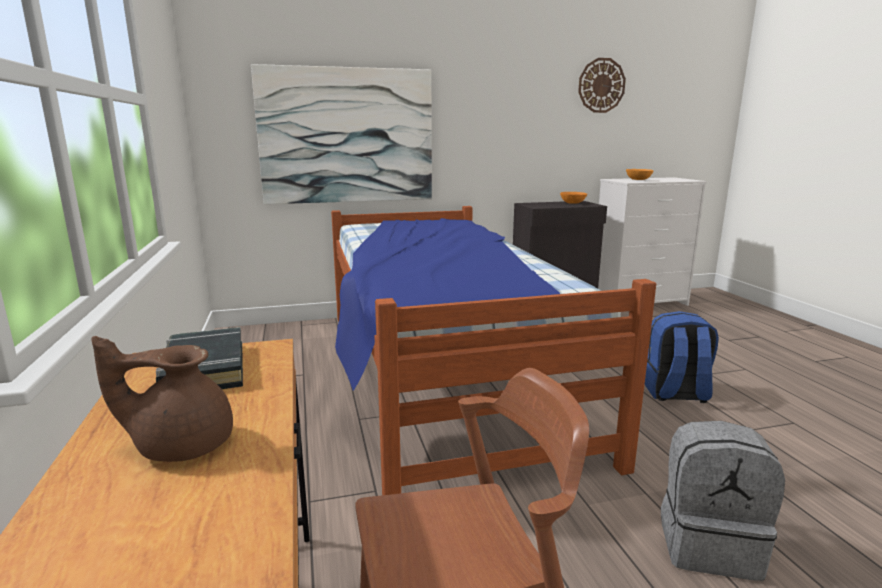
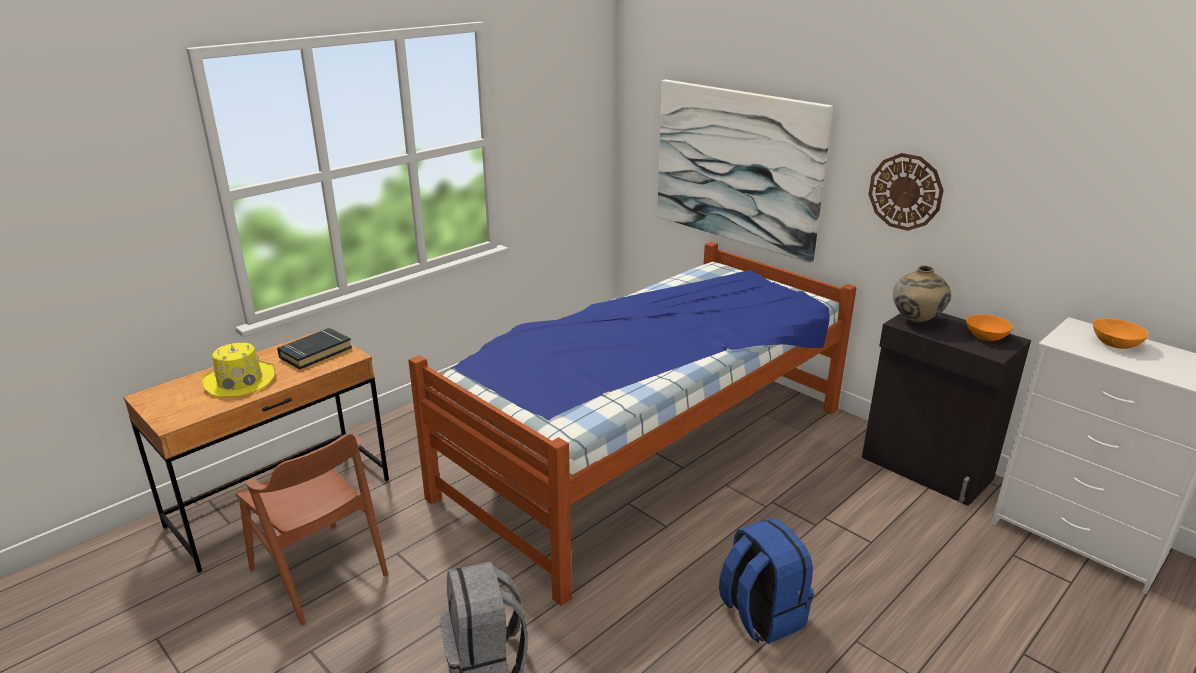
camera: 60 degrees right, 10 degrees up
brown teapot [91,336,233,462] -> yellow hat [202,343,275,397]
wall clock [578,58,626,113] -> wall clock moved to [868,153,944,231]
none -> beige vase [893,266,951,323]

